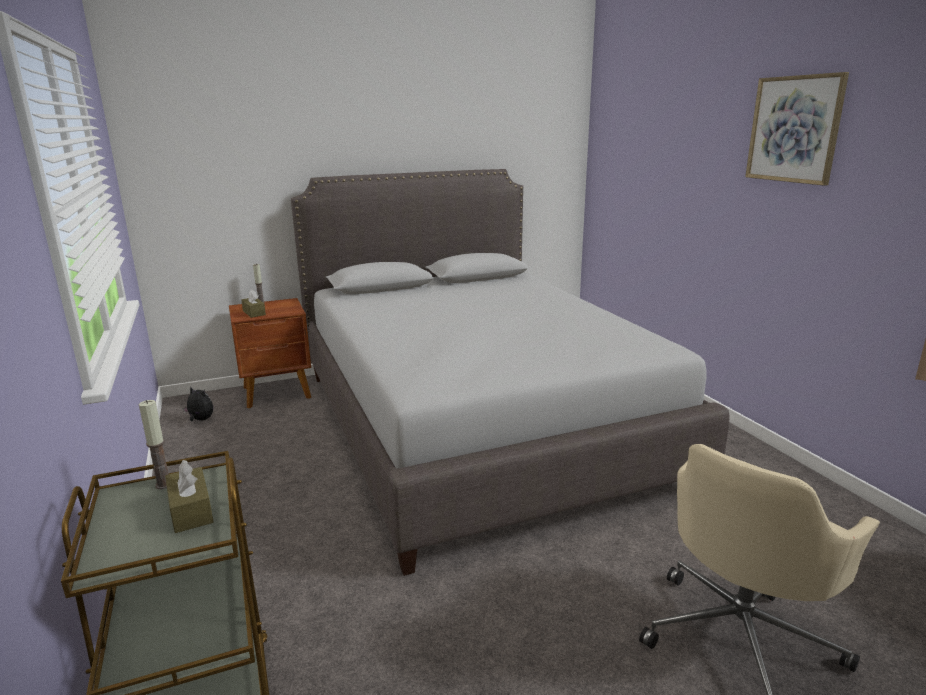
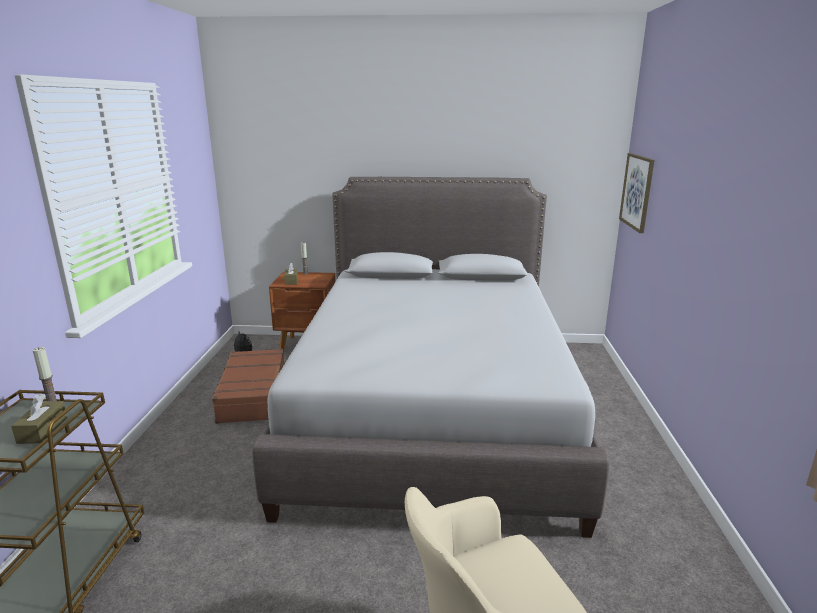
camera: 25 degrees right, 0 degrees up
picture [745,72,849,186] -> picture moved to [619,153,655,233]
none -> brown suitcase [212,349,285,424]

